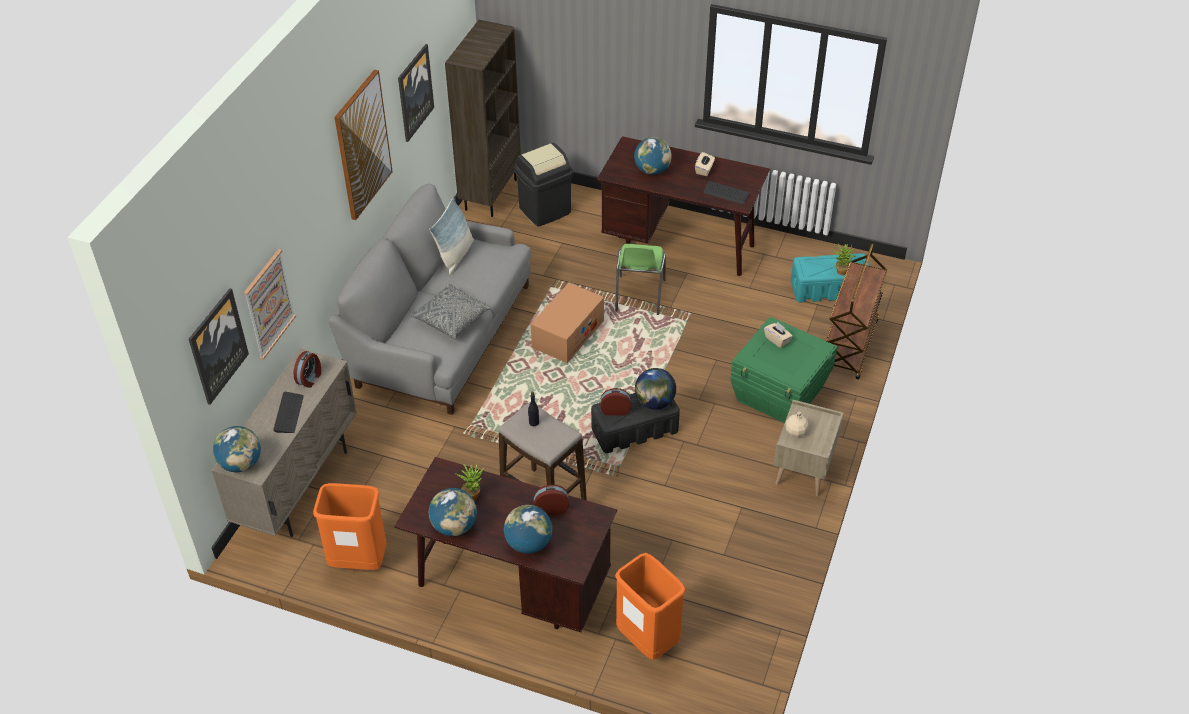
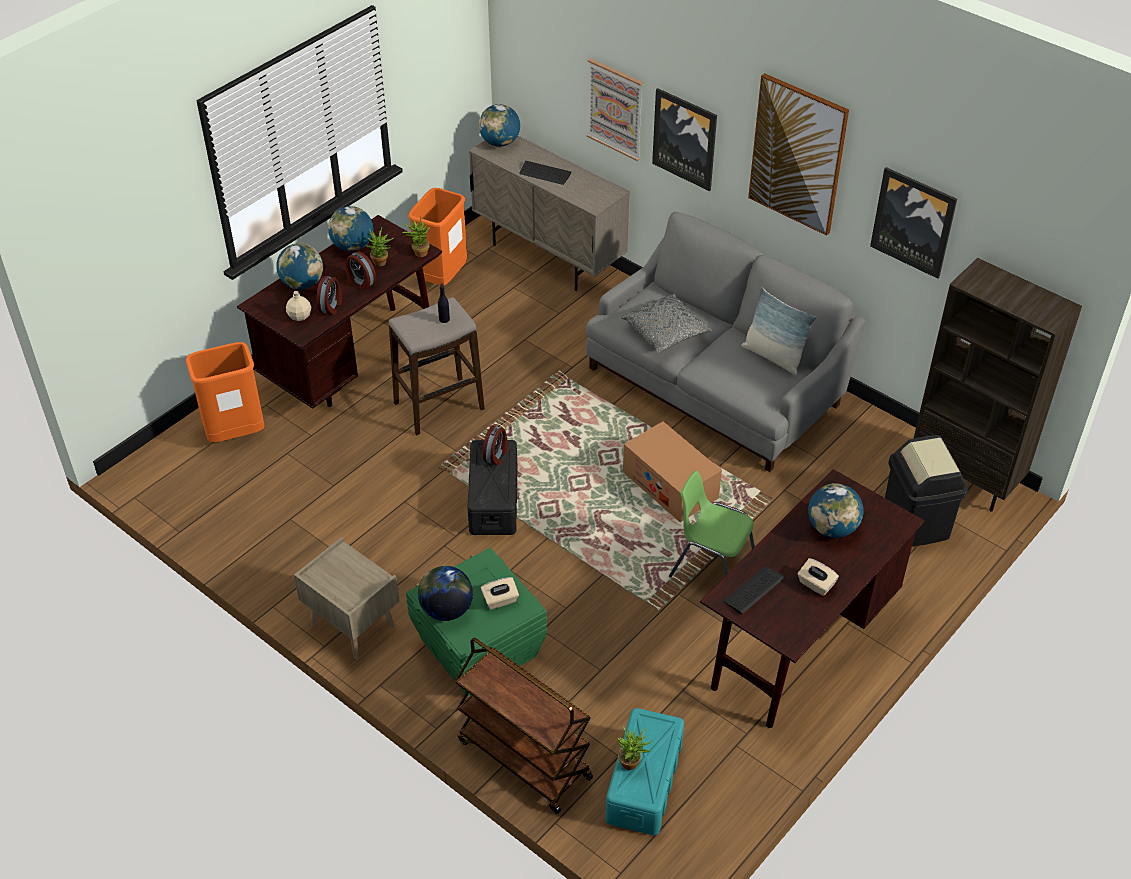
camera: 110 degrees right, 0 degrees up
picture [189,288,249,405] -> picture moved to [652,88,717,191]
alarm clock [294,351,321,388] -> alarm clock moved to [345,251,376,290]
globe [635,368,676,410] -> globe moved to [418,566,473,621]
beige bottle [785,411,808,437] -> beige bottle moved to [286,291,311,321]
none -> potted plant [403,217,430,257]

